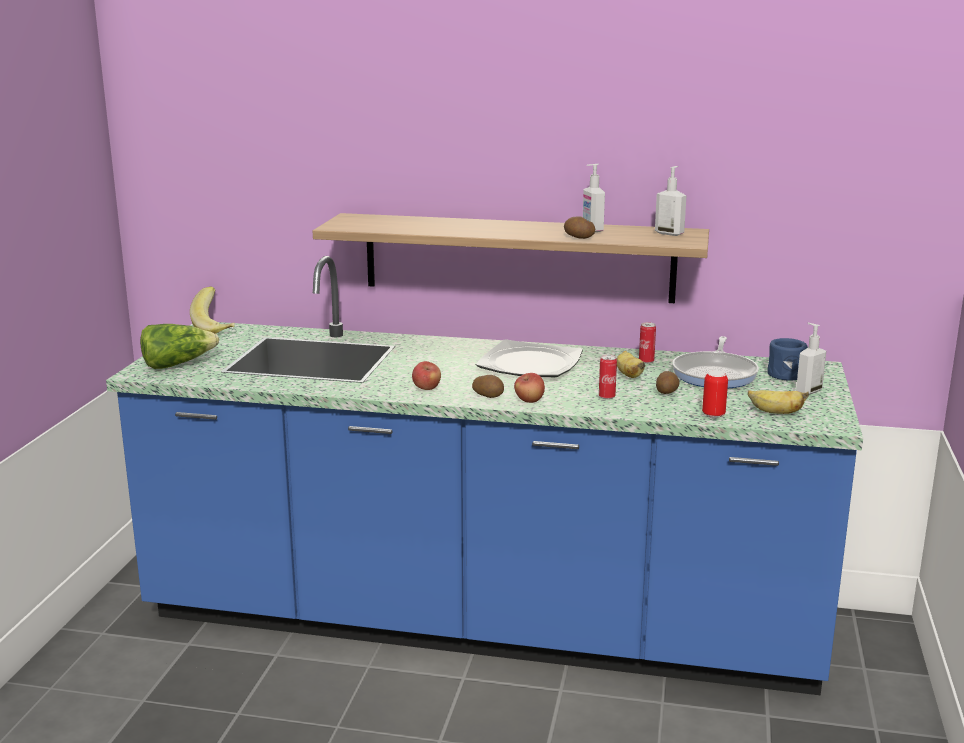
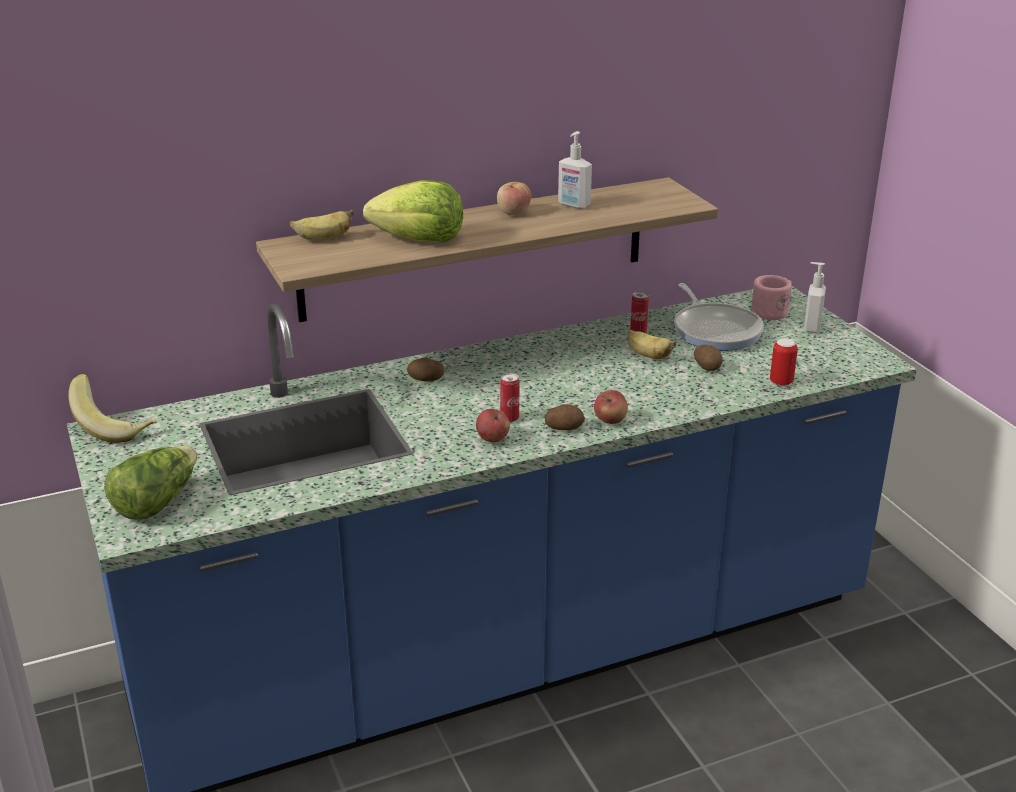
camera: 35 degrees left, 10 degrees up
plate [476,339,583,377] -> none
potato [564,216,595,239] -> potato moved to [407,357,444,382]
can [599,355,617,400] -> can moved to [500,373,519,423]
soap dispenser [655,166,687,236] -> none
banana [748,390,809,414] -> banana moved to [290,209,354,241]
blue mug [767,338,808,381] -> pink mug [751,275,792,320]
none -> lettuce [363,180,463,242]
none -> apple [497,182,531,215]

